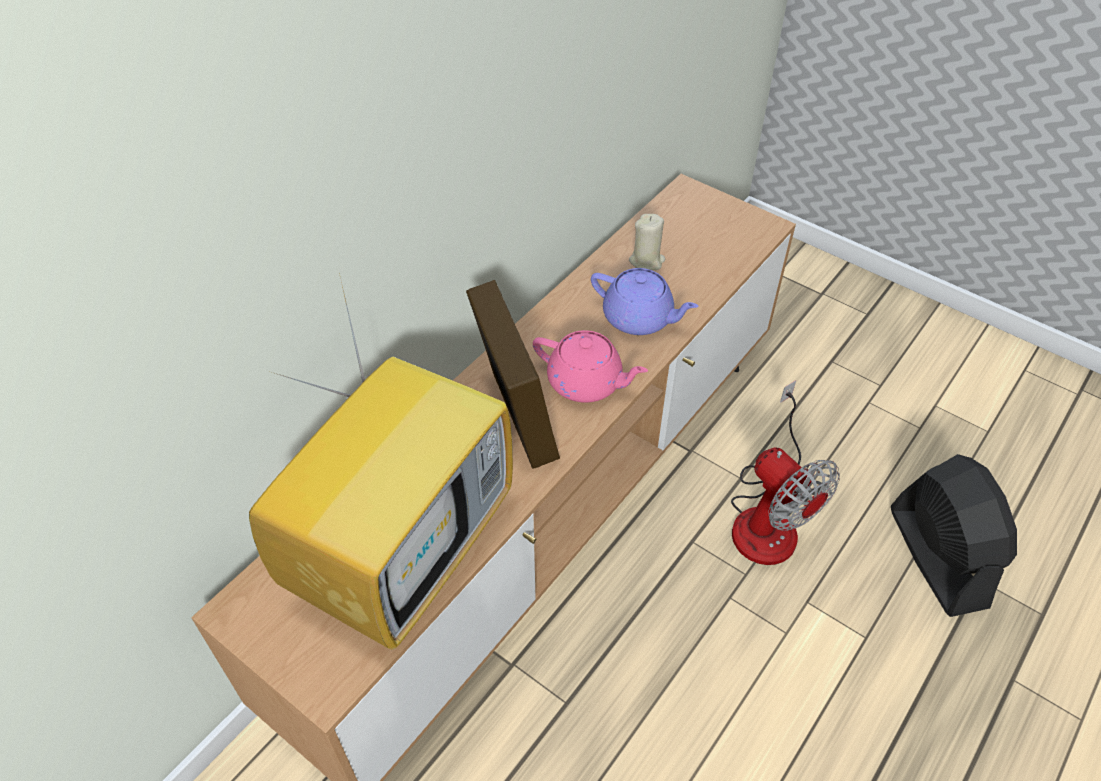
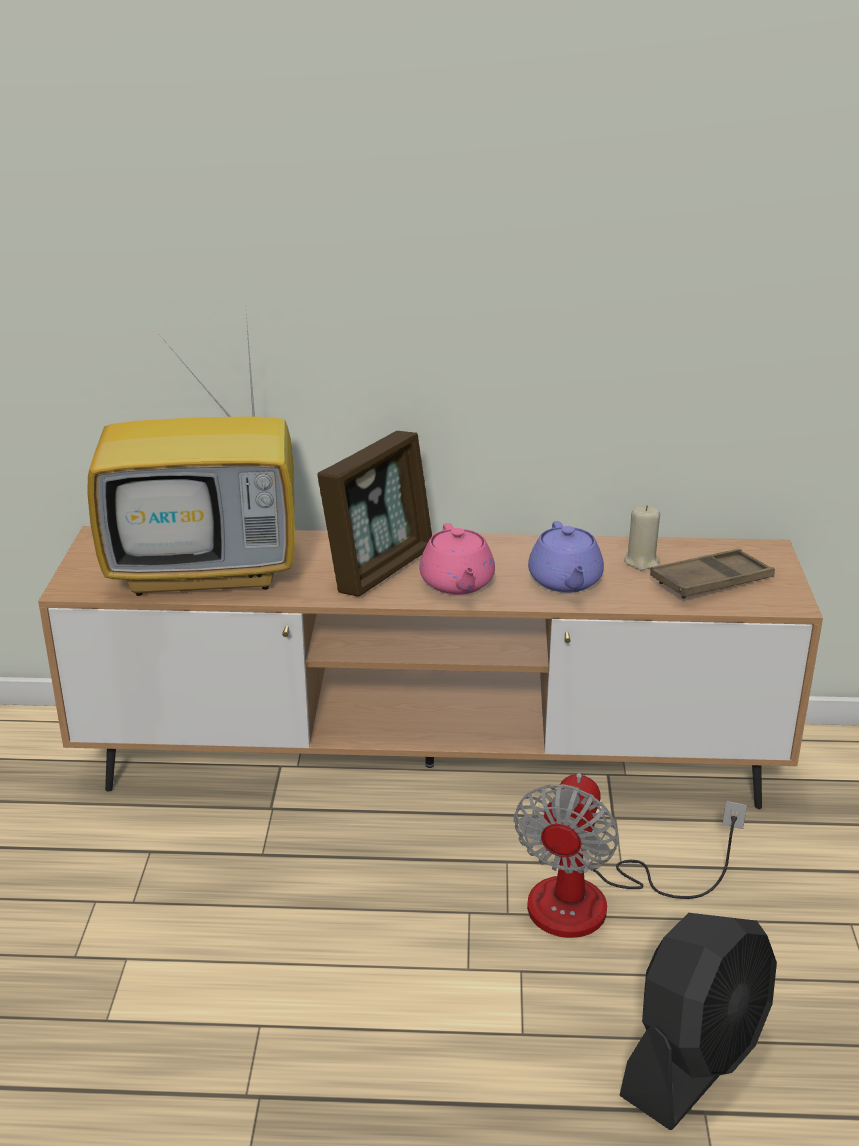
camera: 55 degrees right, 20 degrees down
none -> brown tray [650,549,775,599]

